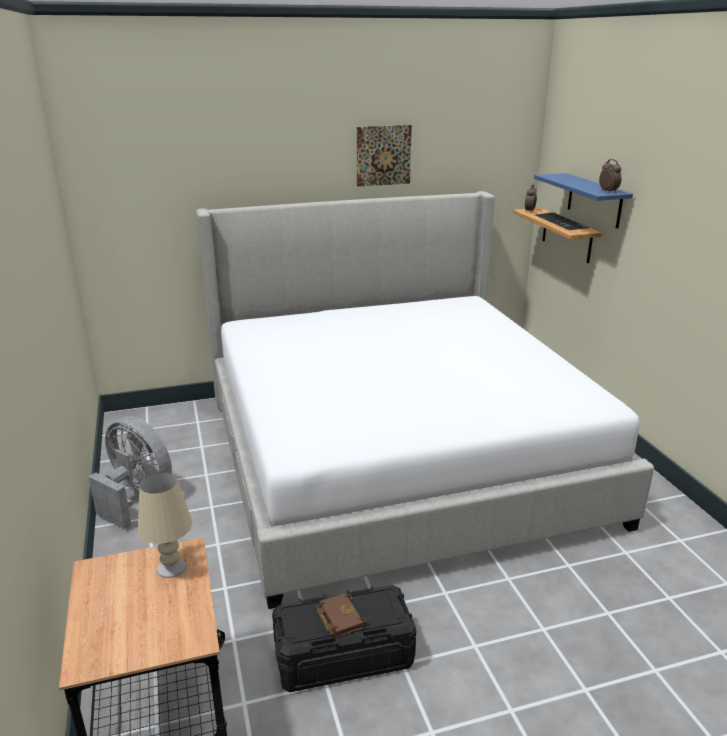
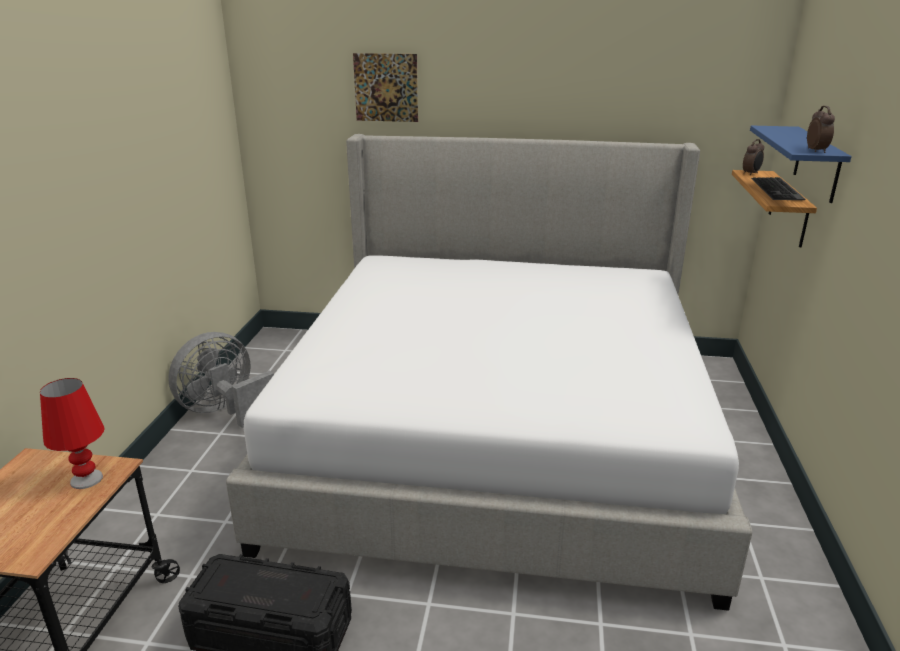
camera: 25 degrees right, 0 degrees up
grey fan [89,416,172,529] -> grey fan turned 105 degrees counterclockwise [168,332,274,428]
beige table lamp [138,472,192,578] -> red table lamp [40,378,105,489]
brown book [315,593,367,637] -> none
picture [357,125,412,187] -> picture moved to [353,53,418,122]

